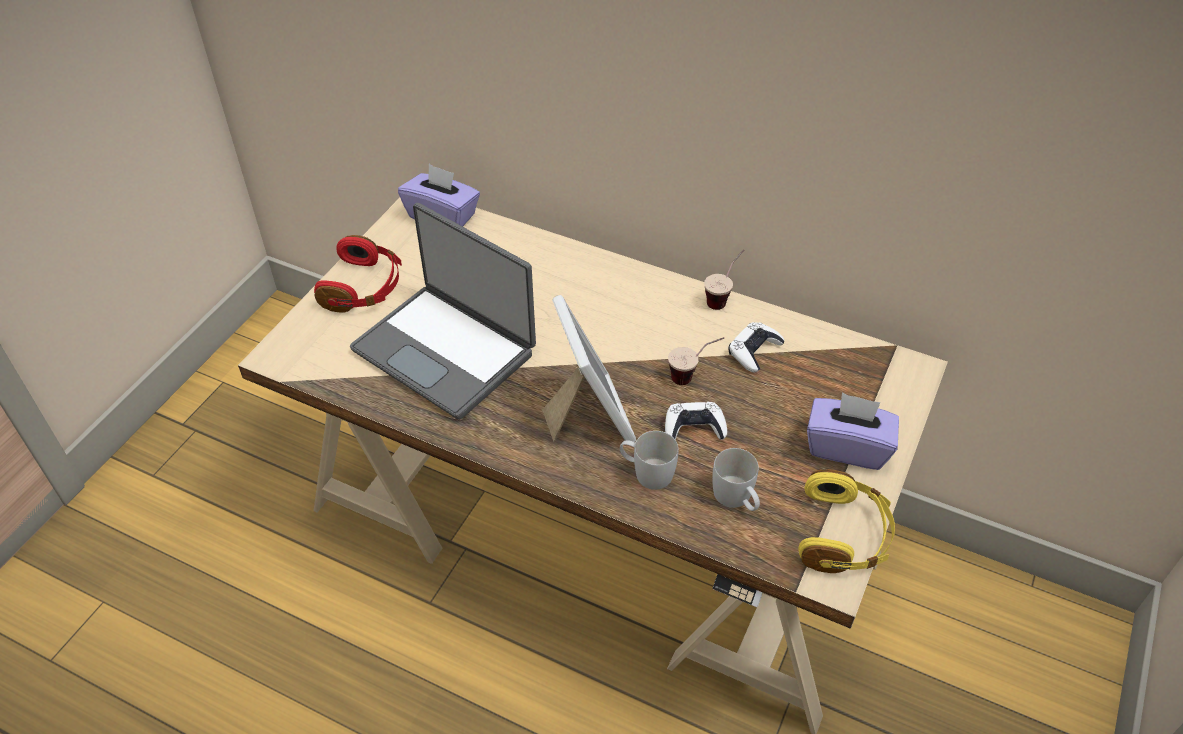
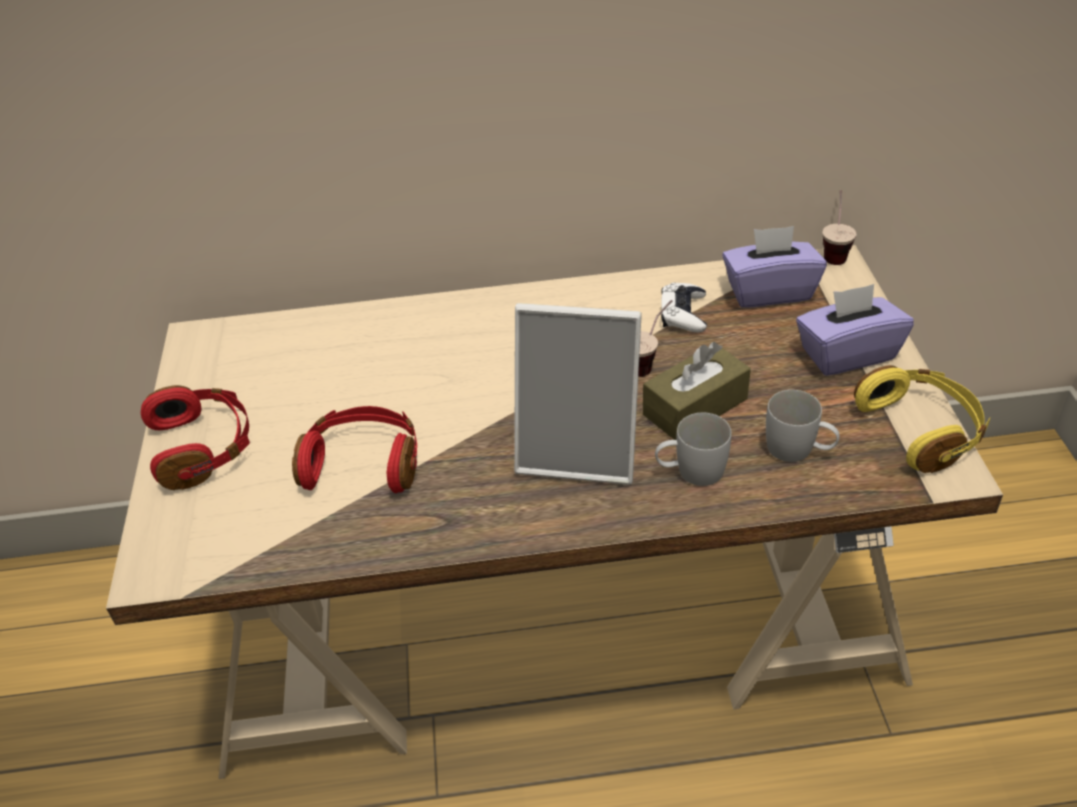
camera: 30 degrees left, 5 degrees down
laptop [350,203,536,420] -> red headphones [292,406,417,493]
purple tissue box [398,164,480,227] -> purple tissue box moved to [722,226,827,308]
picture frame [542,295,636,442] -> picture frame turned 150 degrees clockwise [514,303,642,485]
white game controller [665,402,727,440] -> brown tissue box [643,342,751,440]
cup [704,250,744,310] -> cup moved to [823,190,856,265]

